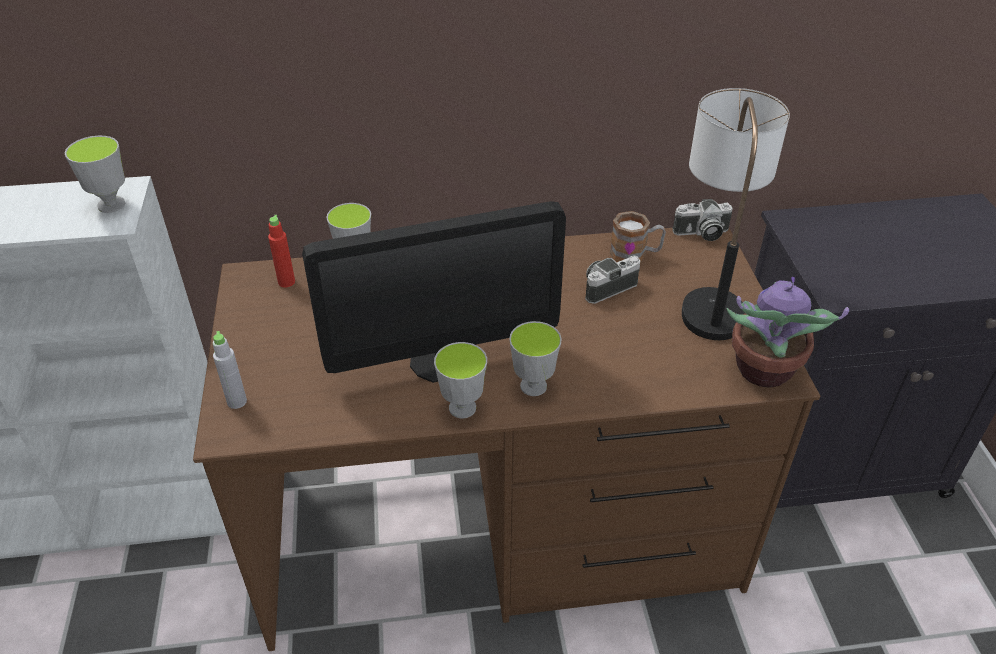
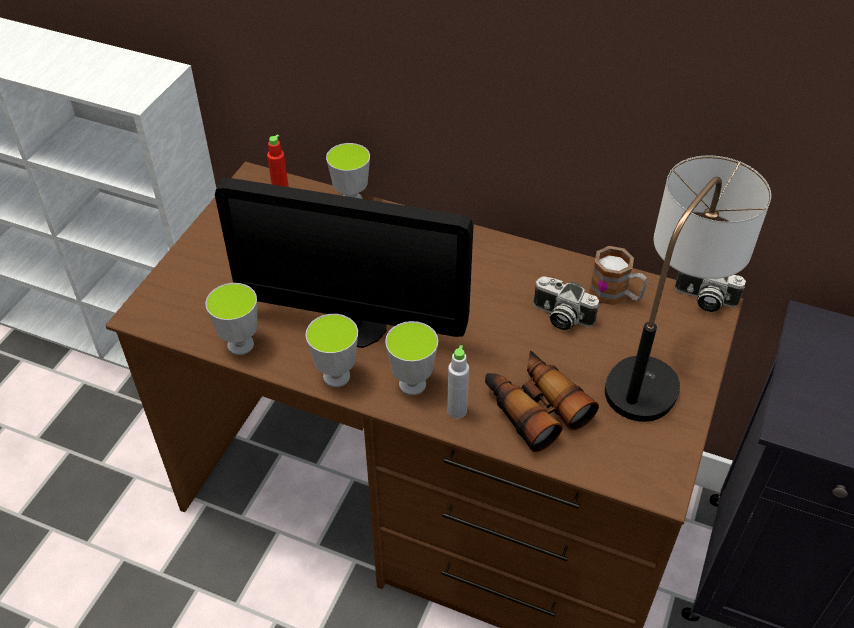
camera: 30 degrees right, 5 degrees up
cup [65,136,125,213] -> cup moved to [205,283,258,355]
grey bottle [213,331,247,409] -> grey bottle moved to [447,345,469,419]
camera [585,255,640,304] -> camera turned 150 degrees counterclockwise [533,276,599,330]
potted plant [726,277,849,388] -> none
none -> binoculars [485,351,599,452]

